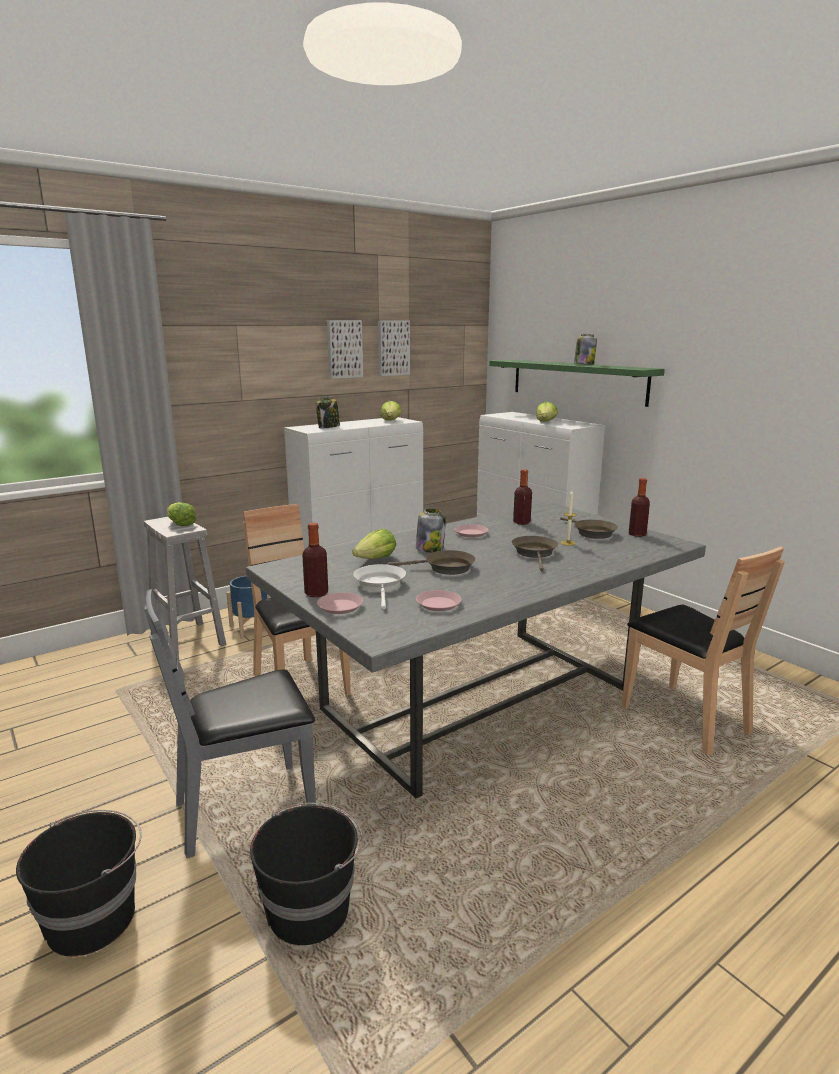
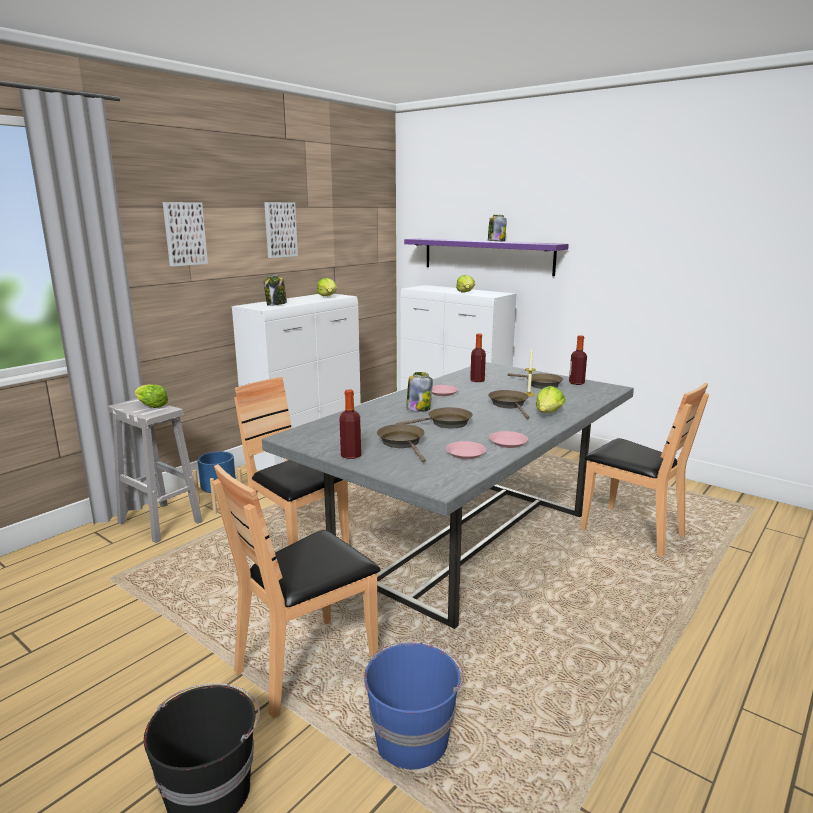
camera: 15 degrees left, 0 degrees up
grey chair [144,589,316,858] -> brown chair [212,464,380,718]
black bucket [250,803,362,945] -> blue bucket [364,641,464,769]
pink plate [317,592,363,614] -> pink plate moved to [489,431,528,448]
lettuce [352,528,396,559] -> lettuce moved to [536,386,565,413]
white frying pan [353,564,406,610] -> brown frying pan [377,424,426,463]
picture [378,320,410,376] -> picture moved to [163,202,208,267]
green shelf [489,360,665,407] -> purple shelf [404,238,569,276]

